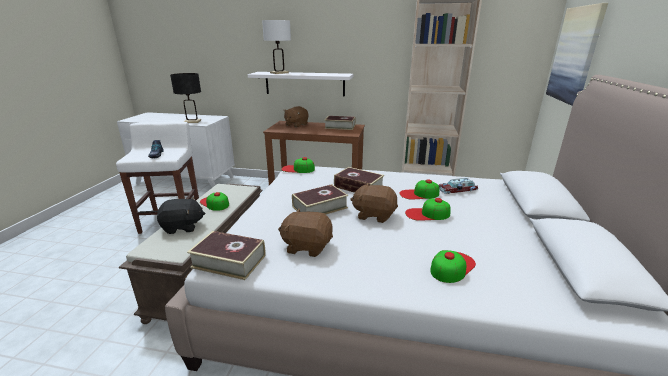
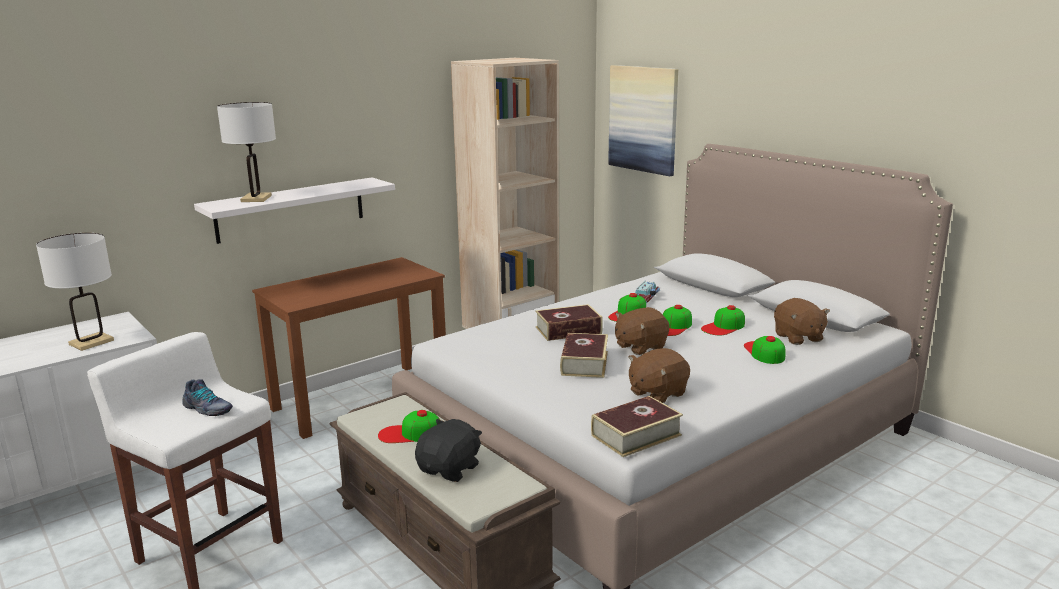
camera: 50 degrees left, 5 degrees down
black table lamp [170,73,201,123] -> white table lamp [36,233,114,351]
cap [281,157,315,173] -> cap moved to [701,305,745,335]
brown plush toy [283,106,309,128] -> brown plush toy moved to [774,298,830,345]
book [325,116,355,130] -> none

